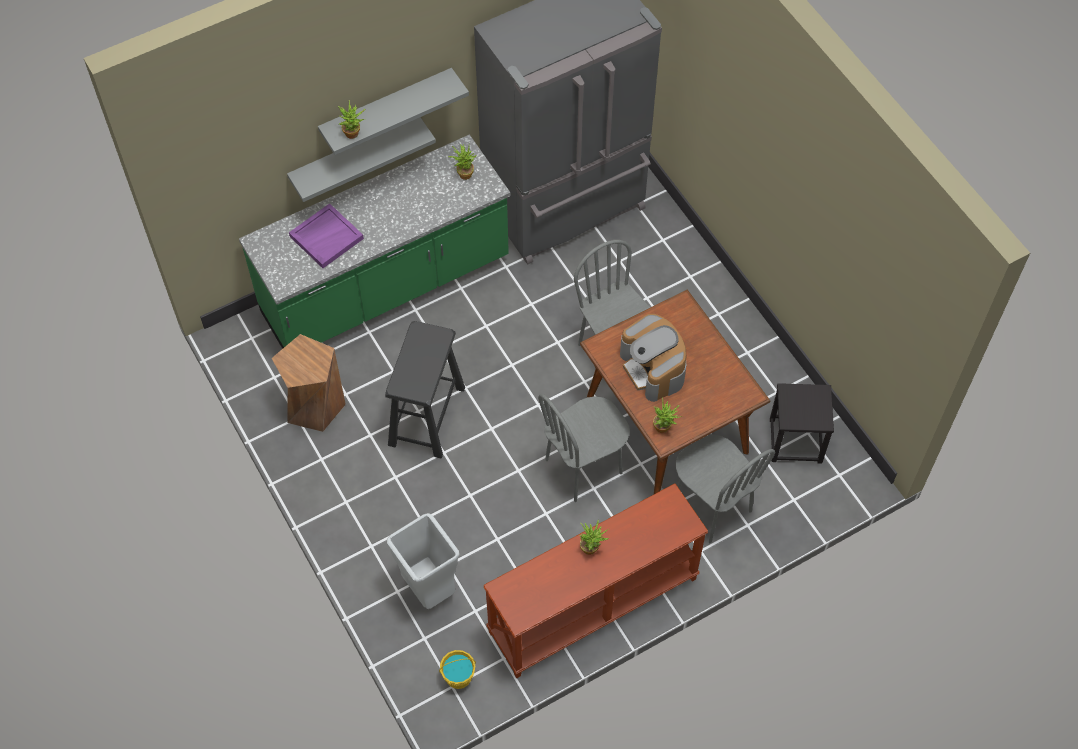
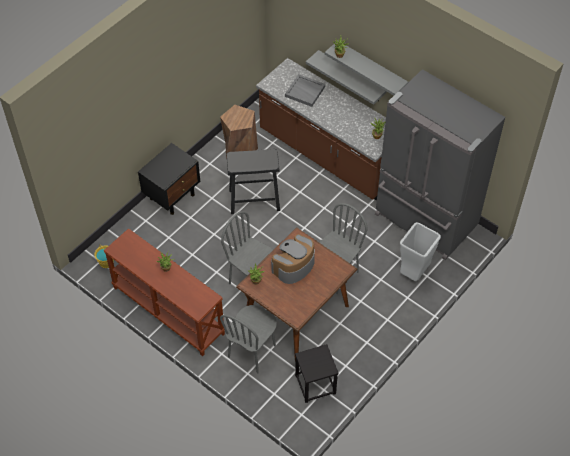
camera: 70 degrees right, 5 degrees down
green counter [239,135,510,349] -> brown counter [256,58,386,201]
purple tray [289,203,364,268] -> grey tray [285,74,325,107]
grey trash can [387,513,459,609] -> grey trash can moved to [400,222,441,281]
none -> black nightstand [138,143,200,215]

